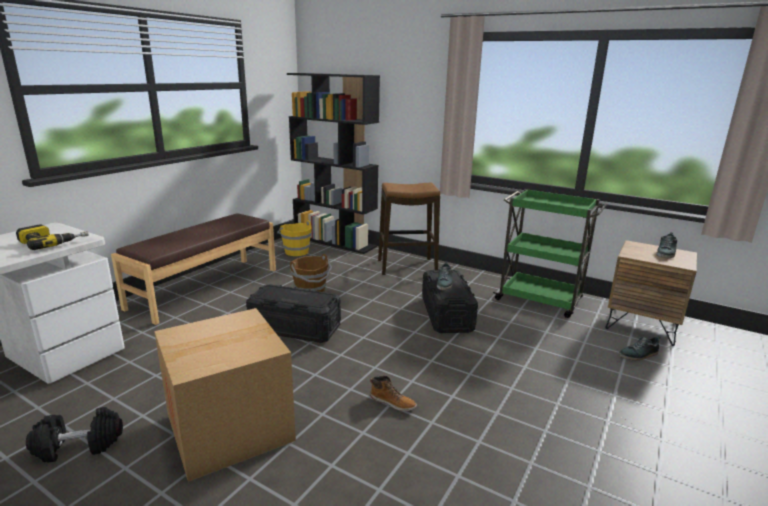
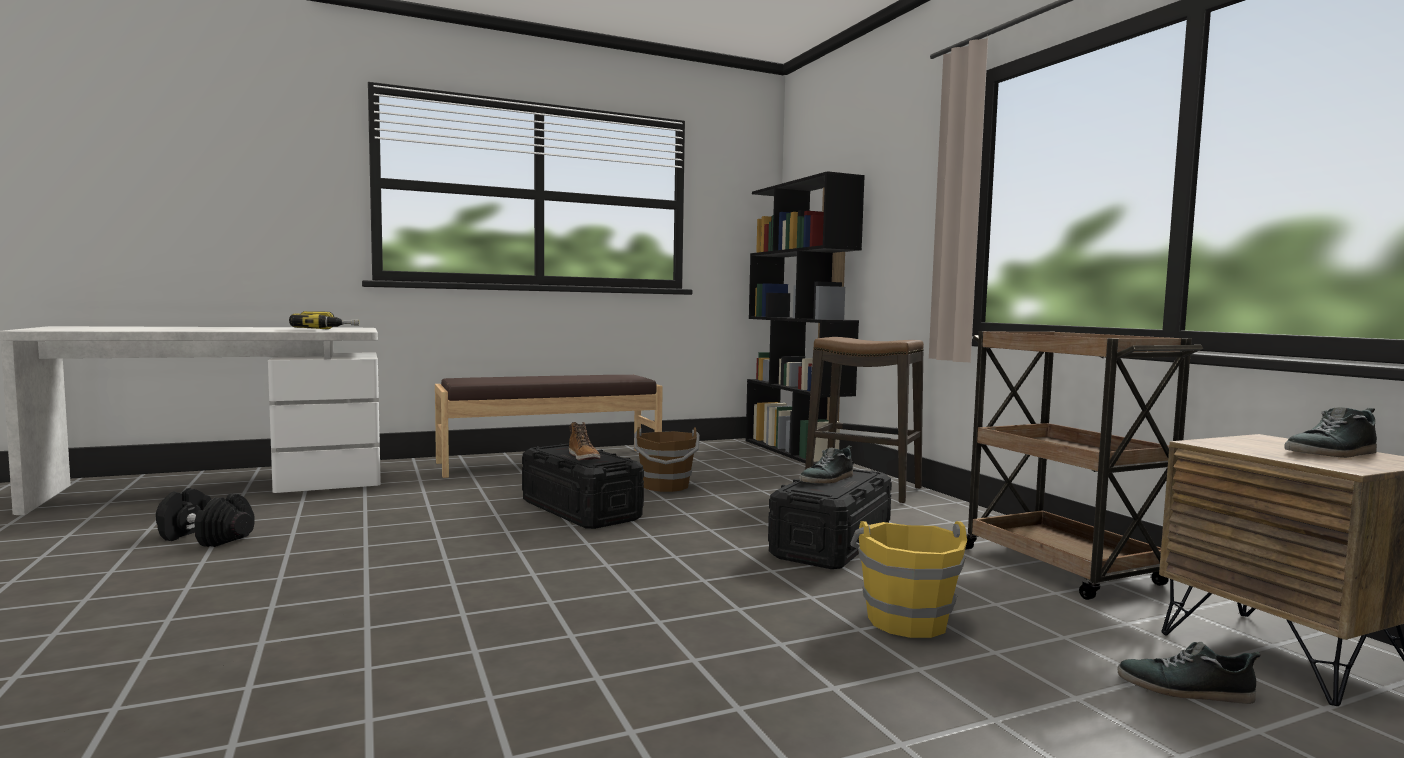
camera: 35 degrees right, 15 degrees down
cardboard box [154,308,296,482] -> none
yellow bucket [277,220,311,256] -> yellow bucket moved to [850,521,967,638]
boot [370,376,417,411] -> boot moved to [569,422,600,460]
green cart [493,189,607,318] -> brown cart [965,331,1203,600]

